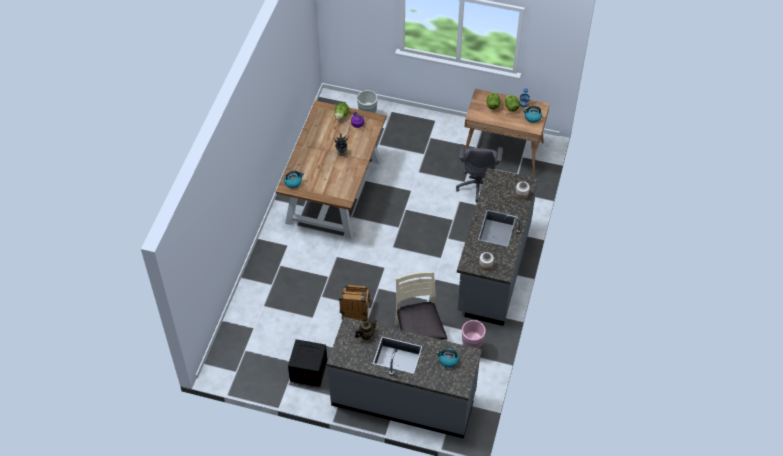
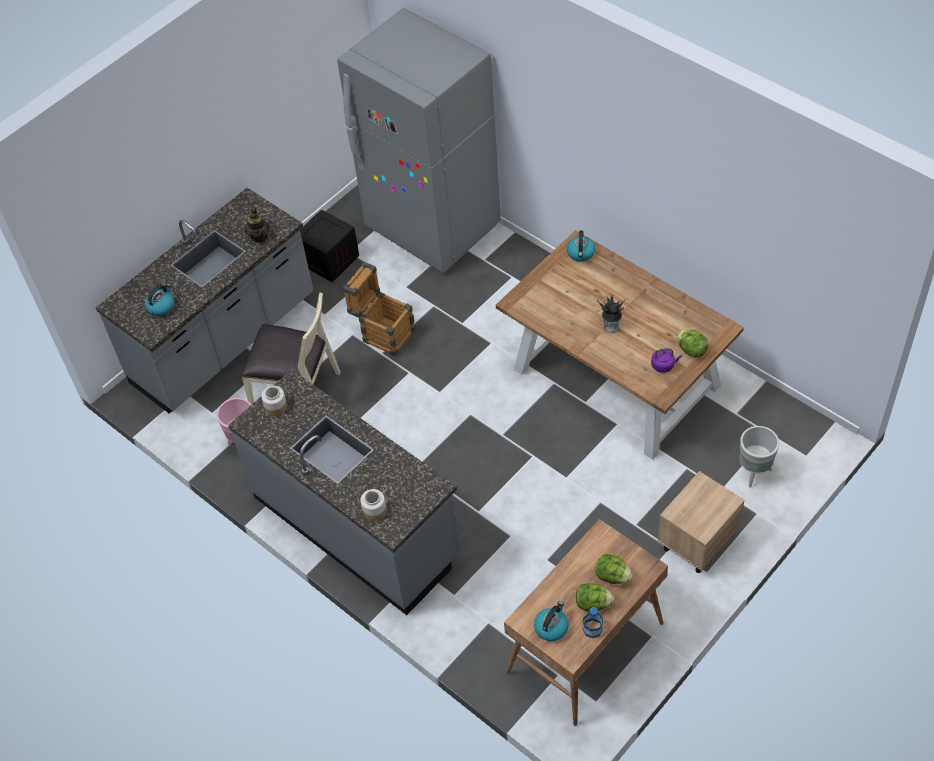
camera: 120 degrees right, 0 degrees up
grey office chair [456,144,503,203] -> none
none -> grey fridge [337,8,501,273]
none -> beige nightstand [658,471,744,573]

